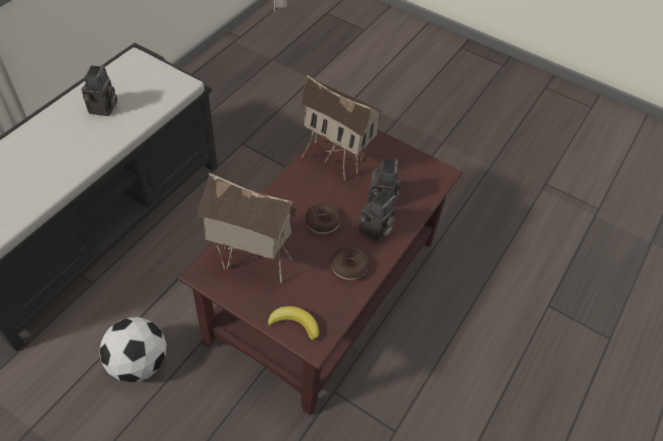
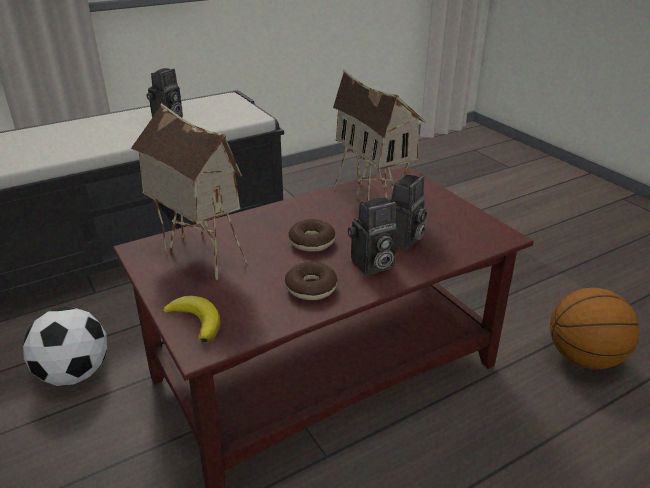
camera: 30 degrees right, 20 degrees down
none -> basketball [550,287,640,369]

